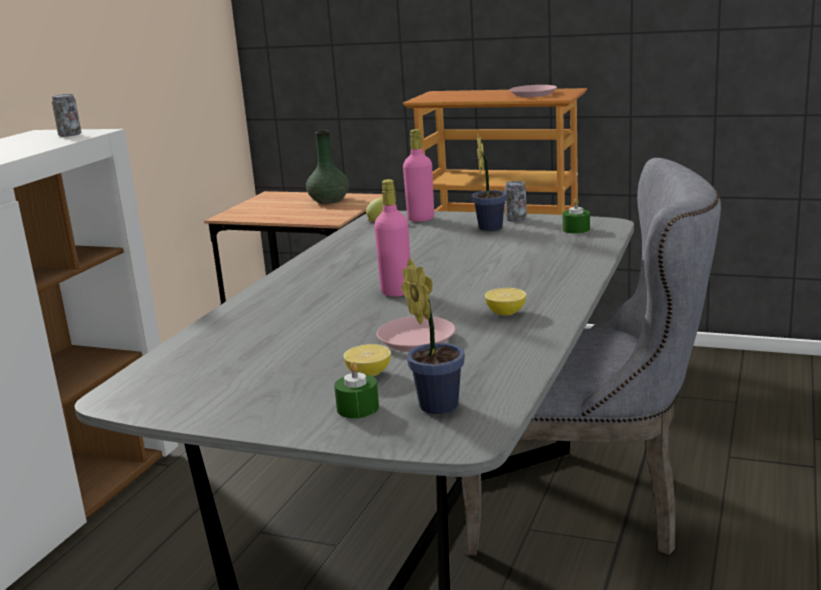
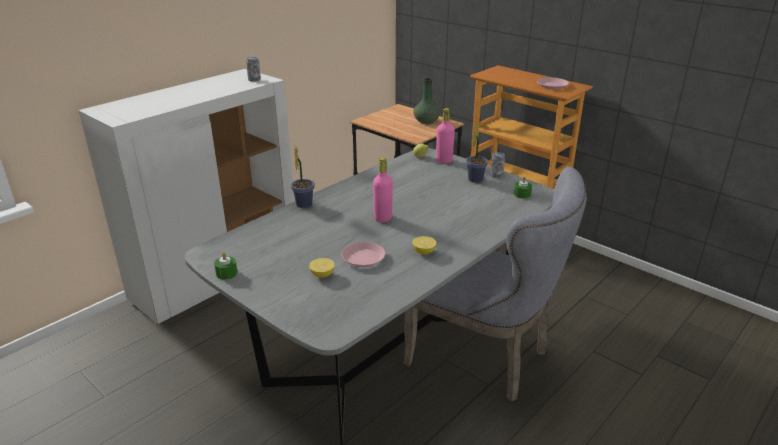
camera: 20 degrees right, 10 degrees up
green candle [334,362,379,418] -> green candle moved to [214,252,237,280]
potted plant [401,258,465,414] -> potted plant moved to [291,148,315,208]

